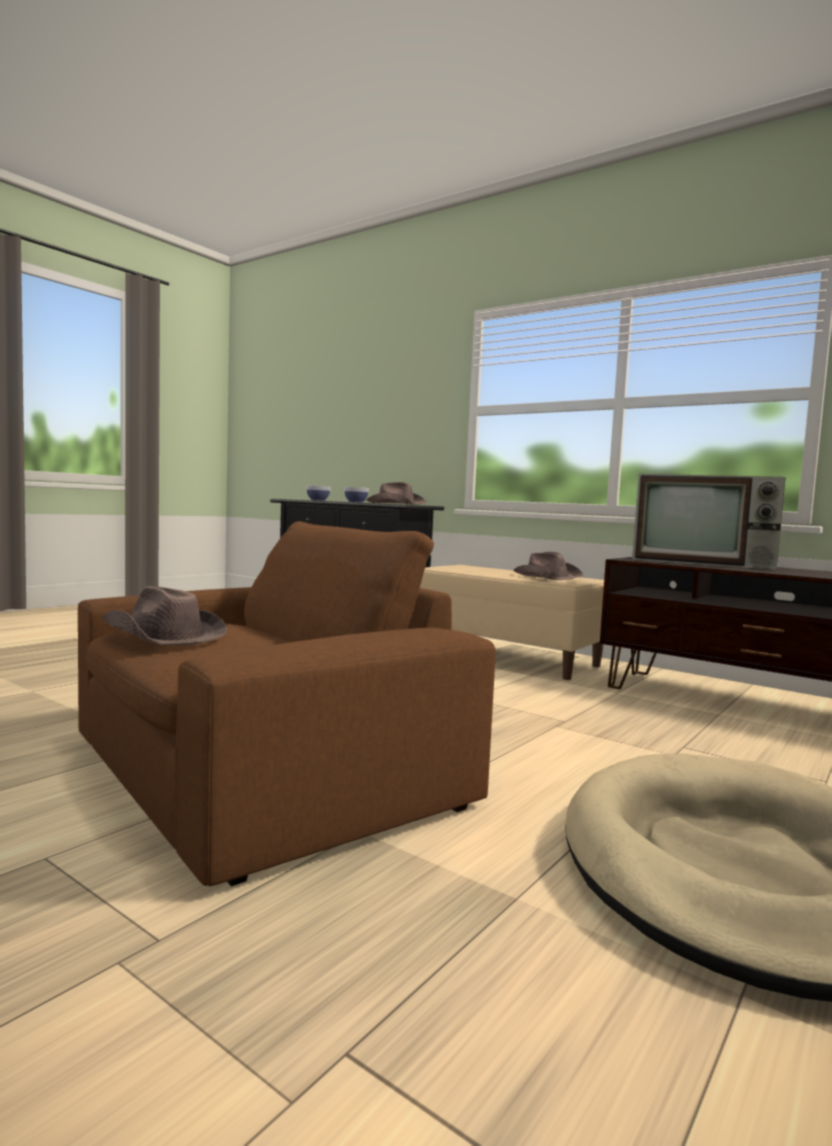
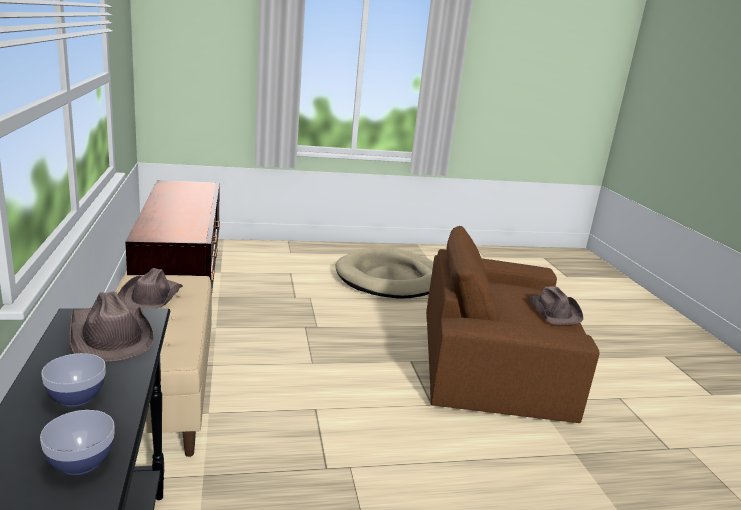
camera: 140 degrees left, 15 degrees up
television [632,474,786,570] -> none

